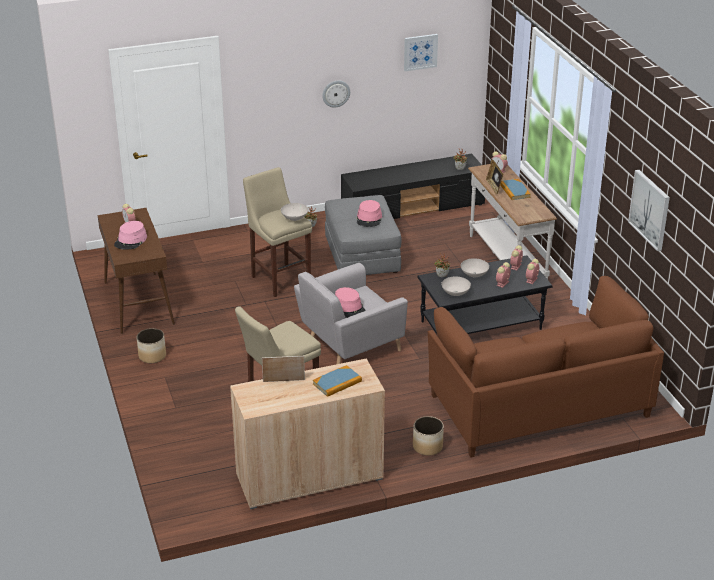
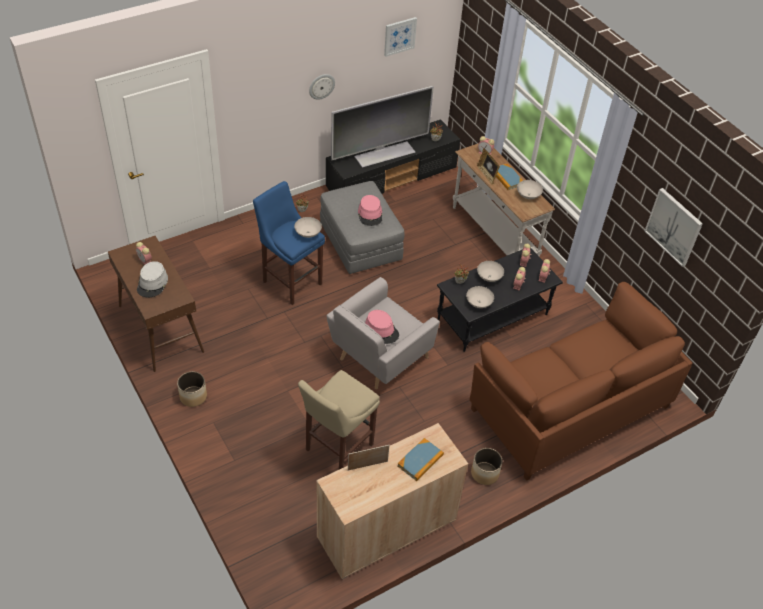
camera: 15 degrees left, 15 degrees up
pink hat [114,221,147,250] -> grey hat [137,261,168,297]
beige stool [243,167,312,297] -> blue stool [253,181,325,305]
none -> television [331,86,434,167]
none -> white bowl [517,180,543,199]

